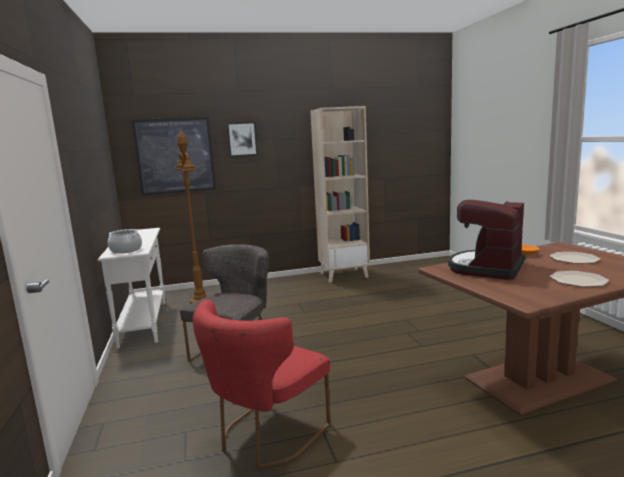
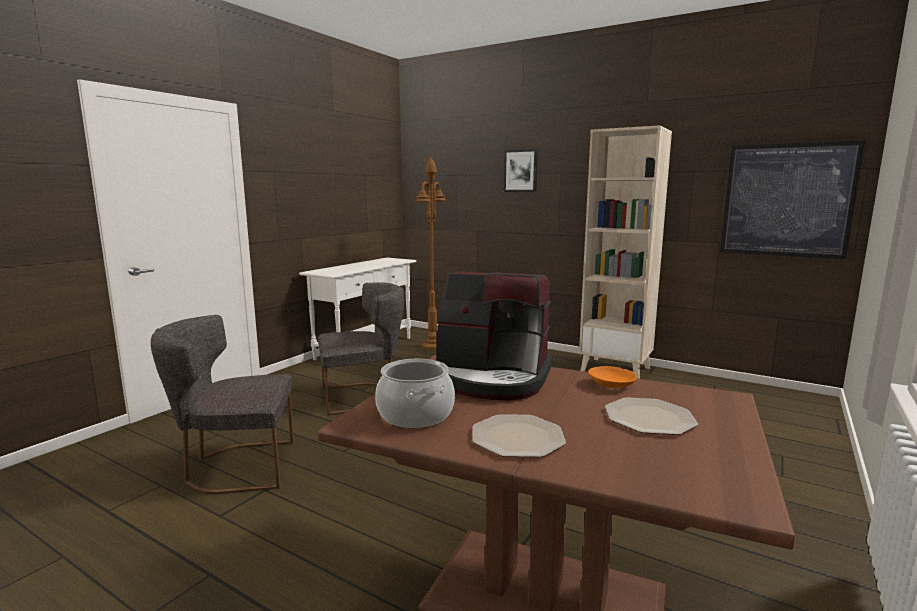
camera: 45 degrees right, 0 degrees up
cooking pot [108,229,142,254] -> cooking pot moved to [375,359,455,428]
picture [131,117,216,196] -> picture moved to [720,141,865,259]
red chair [193,300,331,469] -> grey chair [151,315,294,494]
coffee machine [448,200,526,280] -> coffee machine turned 150 degrees counterclockwise [436,272,552,400]

